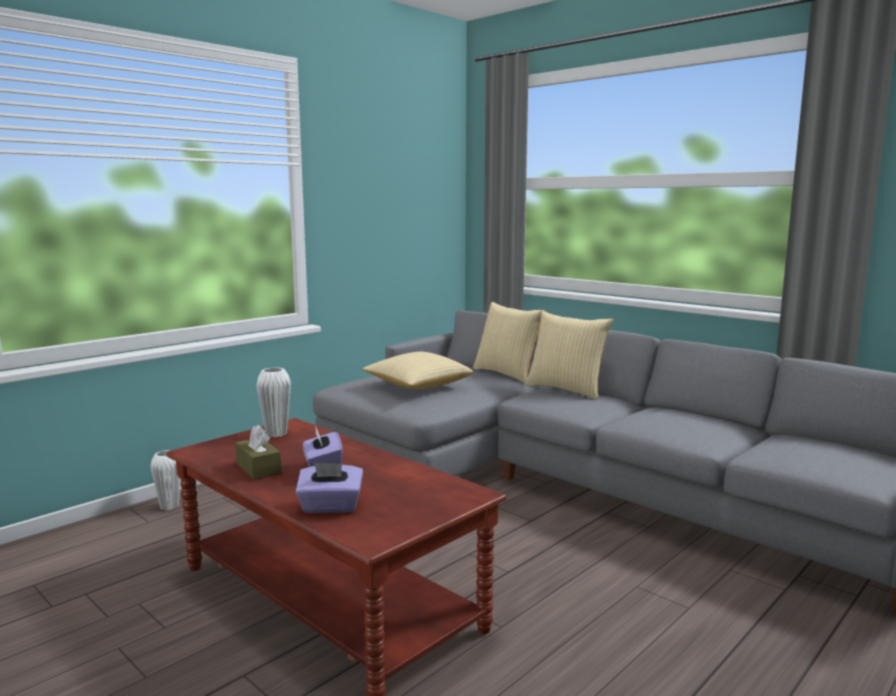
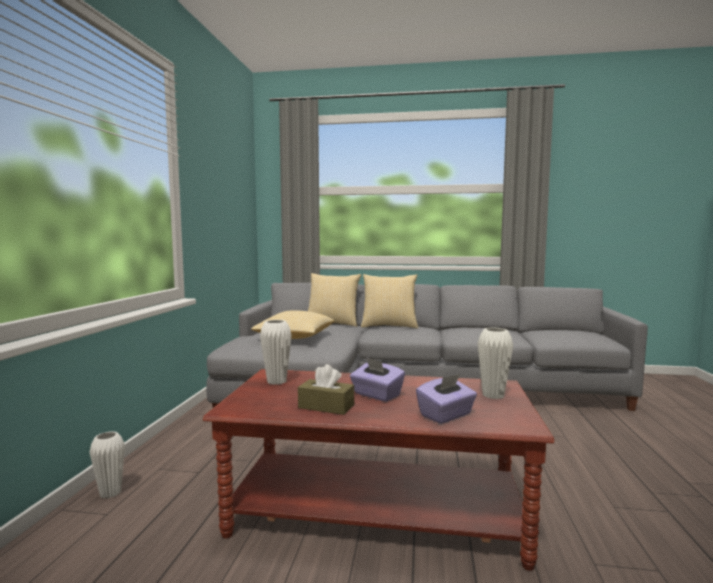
camera: 35 degrees left, 5 degrees down
none -> white vase [478,327,513,399]

